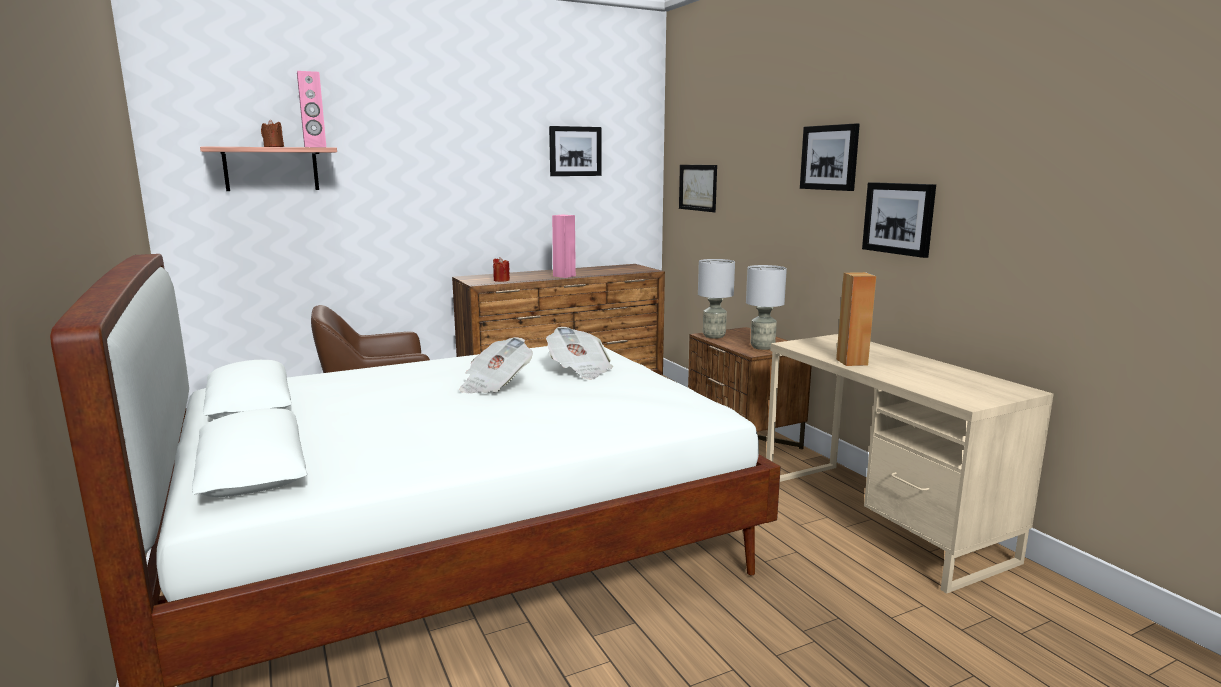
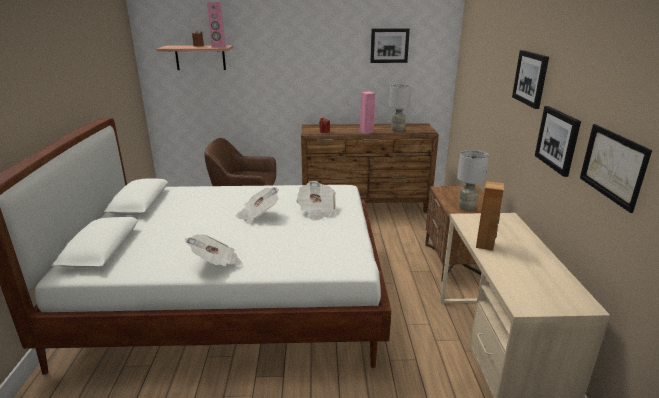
camera: 25 degrees right, 10 degrees up
picture [679,165,717,212] -> picture moved to [580,124,652,213]
grey table lamp [698,259,735,339] -> grey table lamp moved to [389,84,412,132]
none -> newspaper [185,235,243,266]

